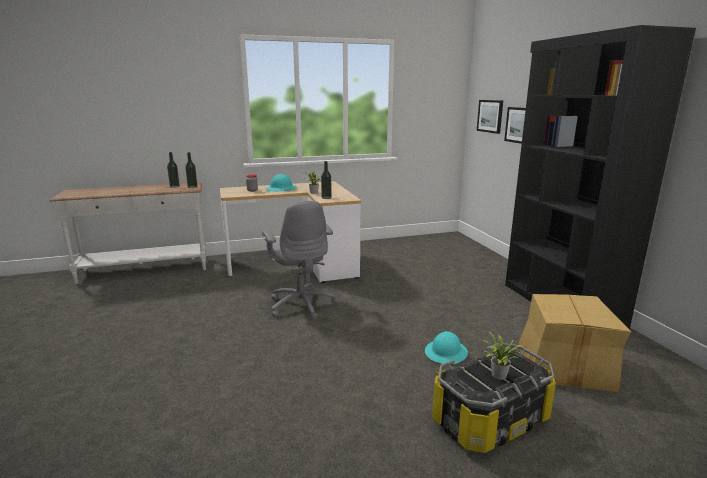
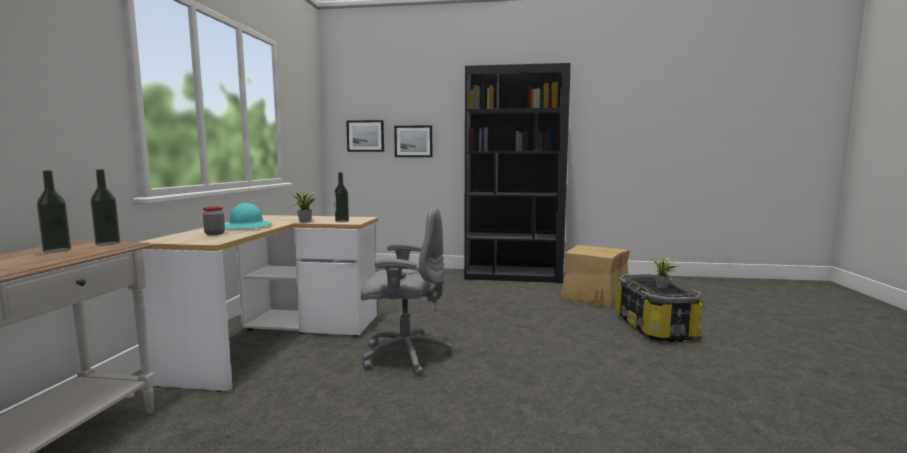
camera: 65 degrees left, 10 degrees down
turquoise hard hat [425,331,468,364] -> none

